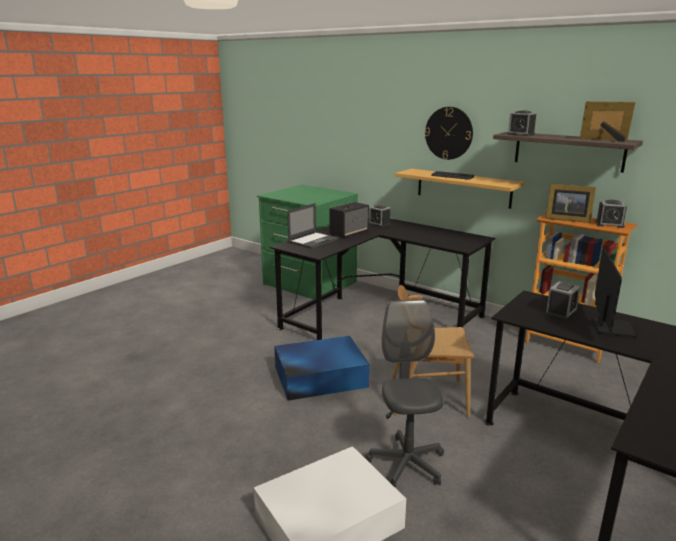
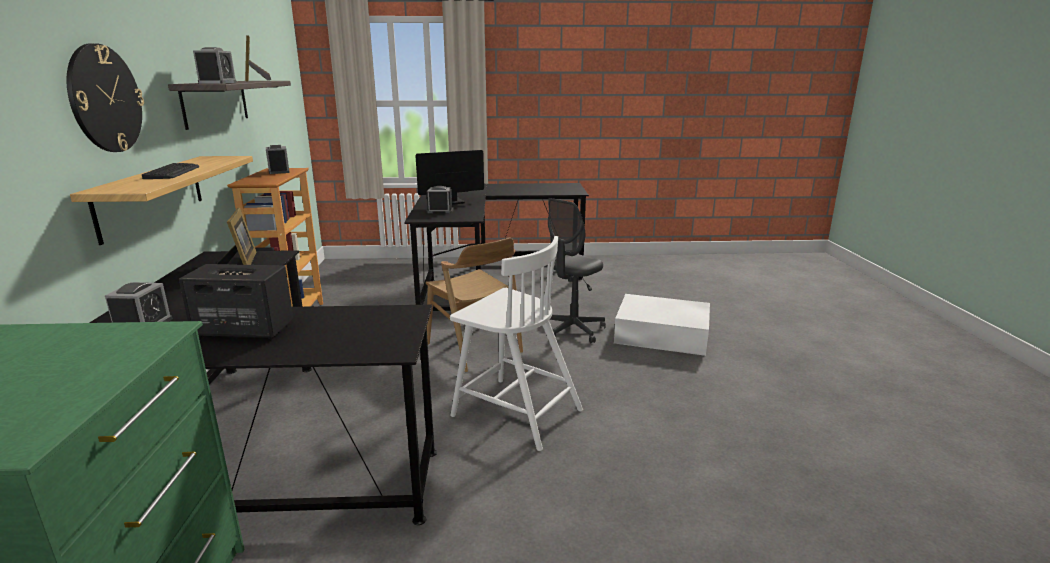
camera: 130 degrees left, 0 degrees up
blue storage box [274,336,370,401] -> white chair [450,236,583,451]
laptop [287,203,339,249] -> none
picture frame [546,184,596,223] -> picture frame moved to [217,208,257,265]

